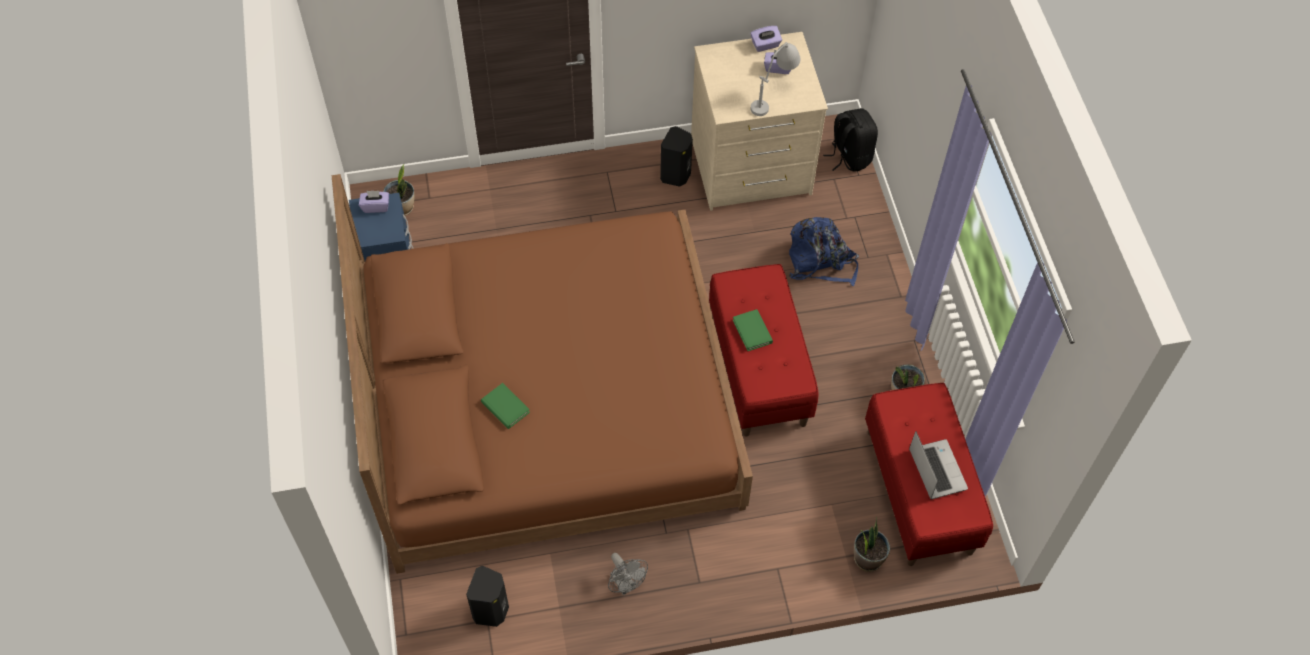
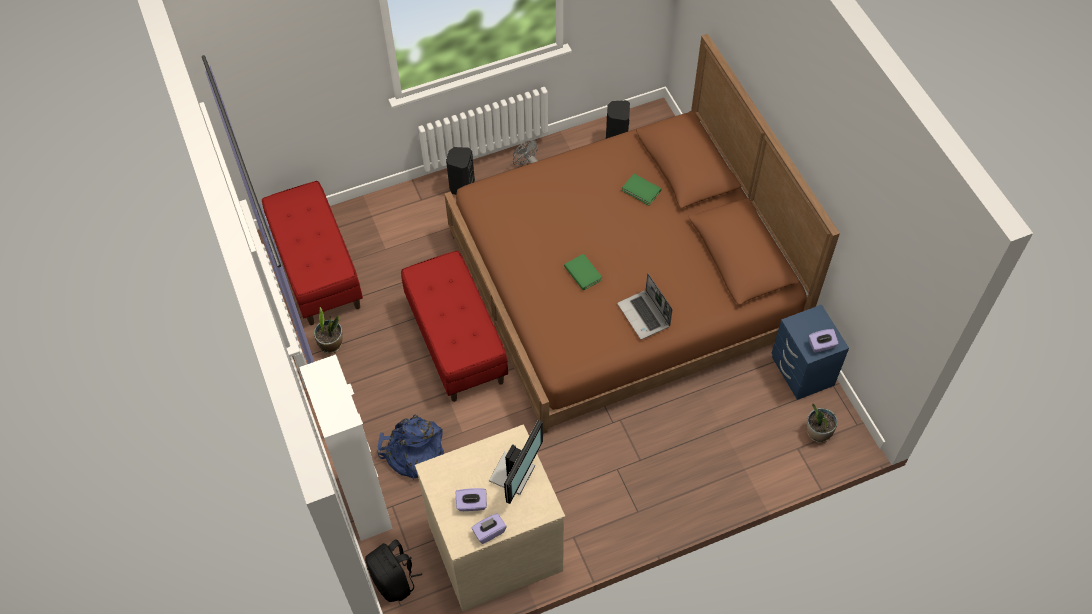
camera: 170 degrees right, 0 degrees up
black speaker [660,126,693,187] -> black speaker moved to [446,147,475,195]
green book [733,309,773,351] -> green book moved to [564,254,603,291]
grey table lamp [751,42,801,116] -> none
potted plant [854,517,890,572] -> none
laptop [909,431,968,499] -> laptop moved to [617,273,672,339]
none -> white cabinet [299,354,393,541]
none -> monitor [489,420,543,504]

